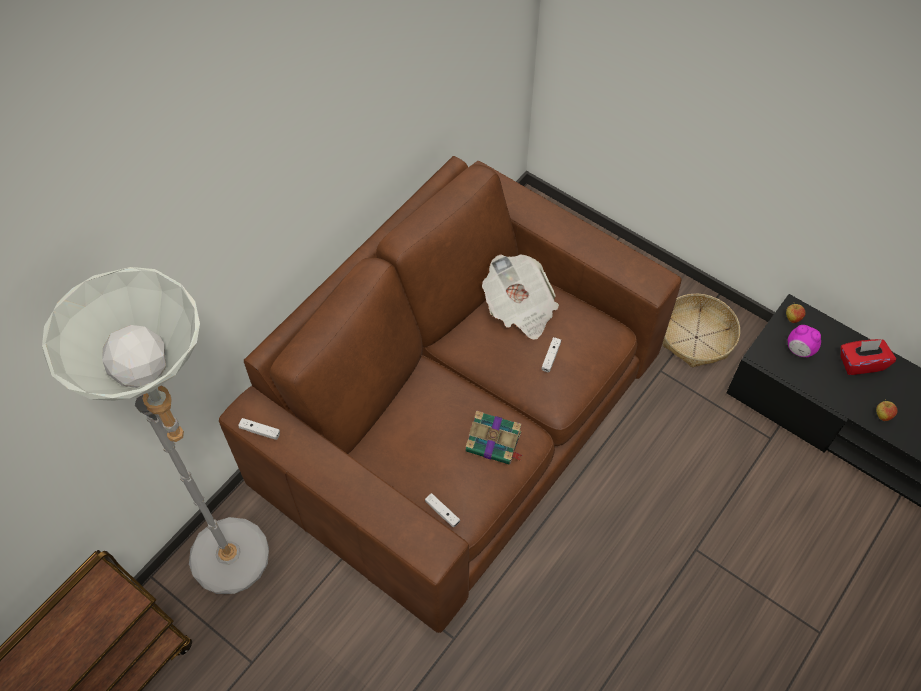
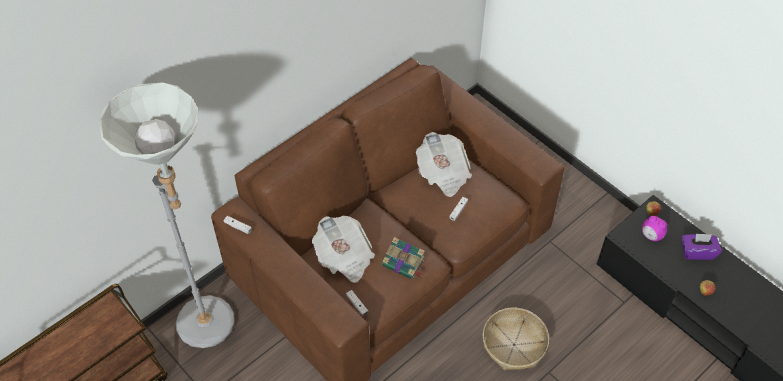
camera: 10 degrees right, 5 degrees down
basket [663,294,740,367] -> basket moved to [483,308,549,370]
red tissue box [841,339,896,375] -> purple tissue box [682,233,722,260]
none -> newspaper [312,216,375,283]

